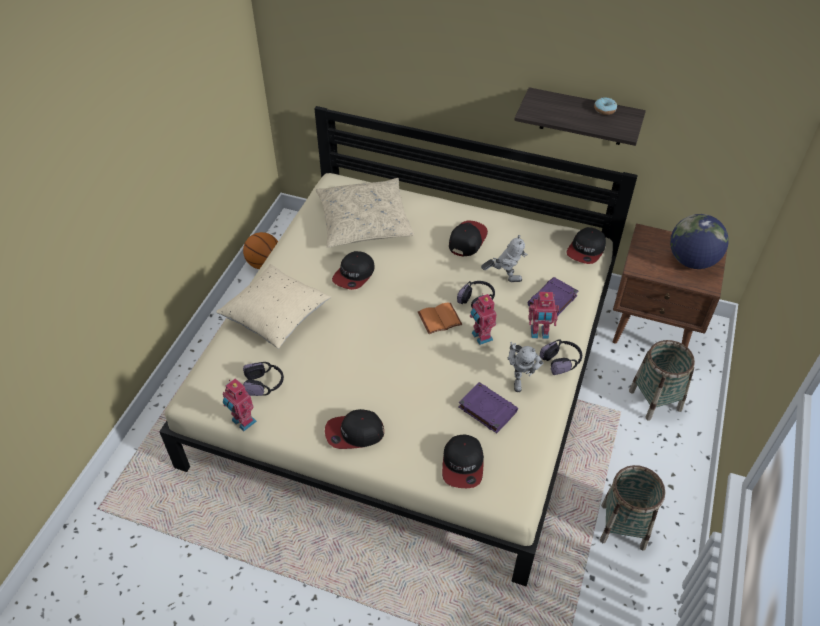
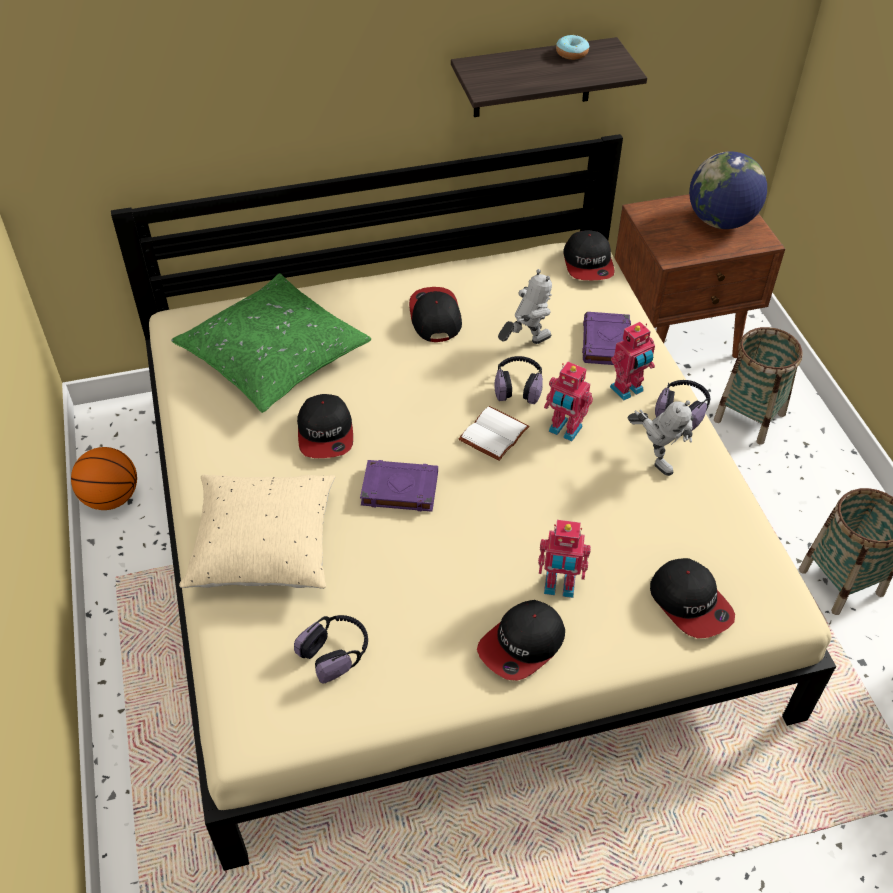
camera: 35 degrees left, 0 degrees up
toy robot [223,378,257,432] -> toy robot moved to [538,520,591,598]
beige pillow [316,178,414,248] -> green pillow [171,273,371,413]
orange book [418,303,462,334] -> white book [458,406,530,461]
purple book [458,382,518,433] -> purple book moved to [360,460,438,512]

